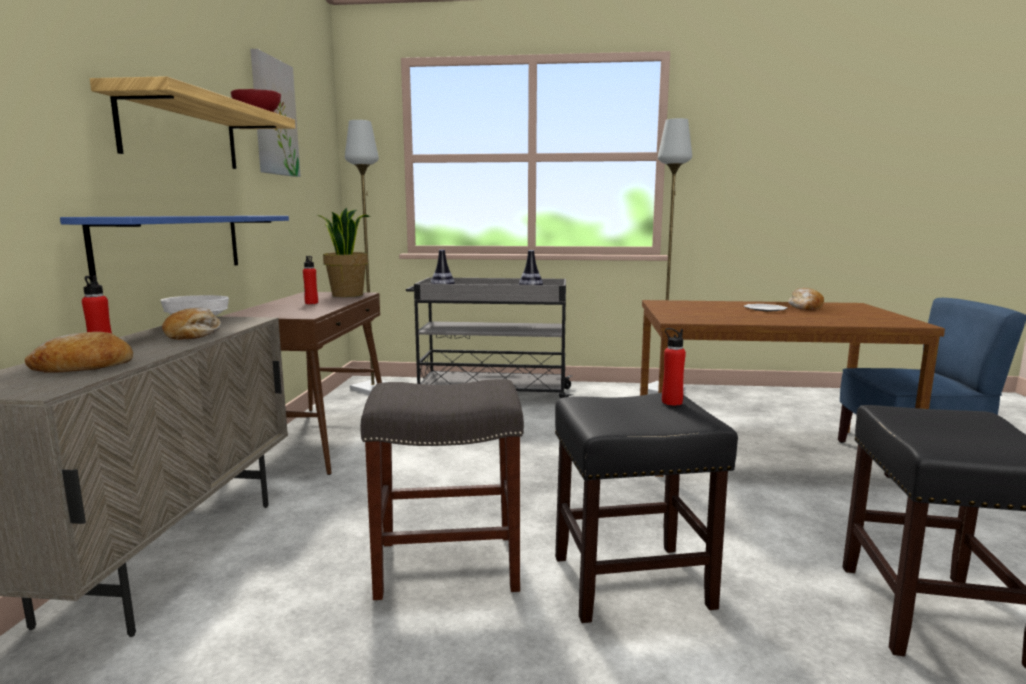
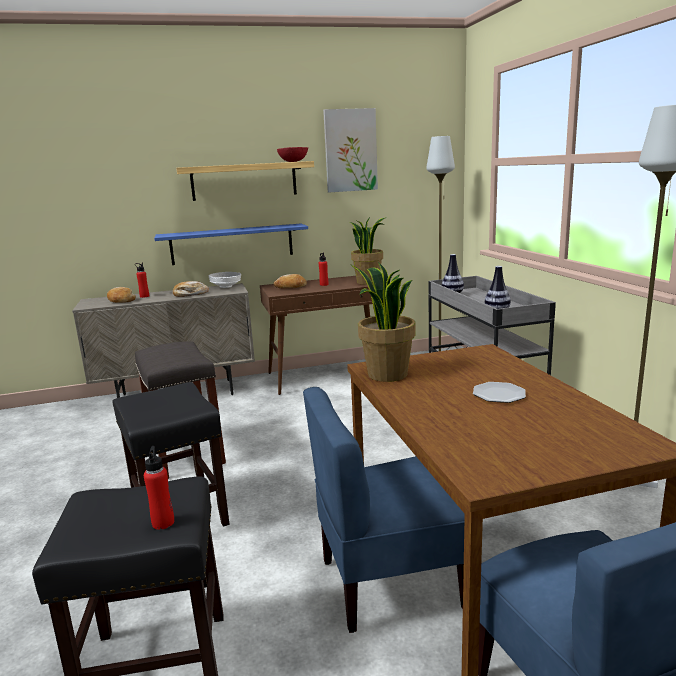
camera: 70 degrees right, 5 degrees up
red bottle [662,328,686,405] -> red bottle moved to [144,446,174,530]
bread [788,288,824,310] -> bread moved to [274,274,307,289]
none -> blue chair [303,387,465,633]
none -> potted plant [350,262,416,382]

